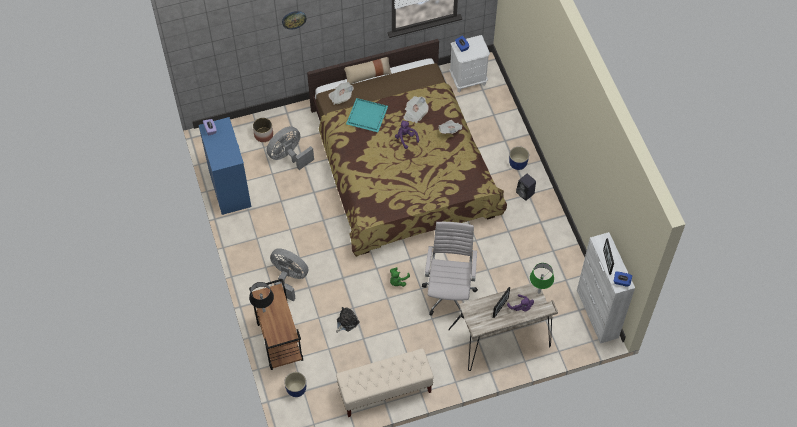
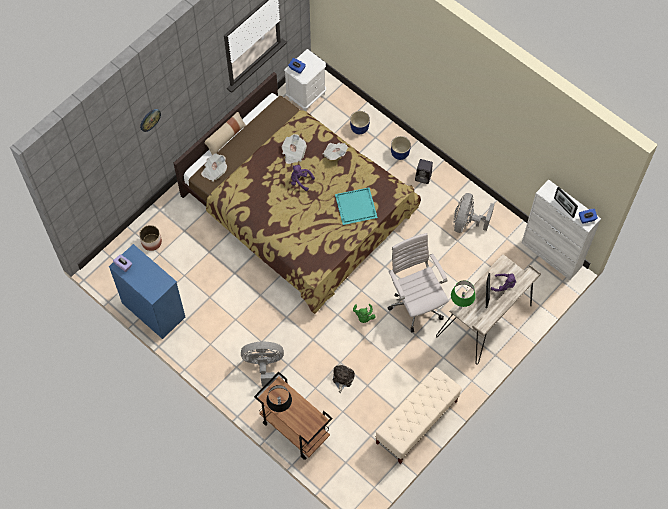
camera: 30 degrees left, 5 degrees up
grey fan [266,126,314,170] -> grey fan moved to [453,193,495,233]
blue planter [284,372,306,397] -> blue planter moved to [350,111,370,134]
turquoise tray [346,98,388,132] -> turquoise tray moved to [335,188,378,225]
green table lamp [530,263,554,294] -> green table lamp moved to [451,280,476,309]

